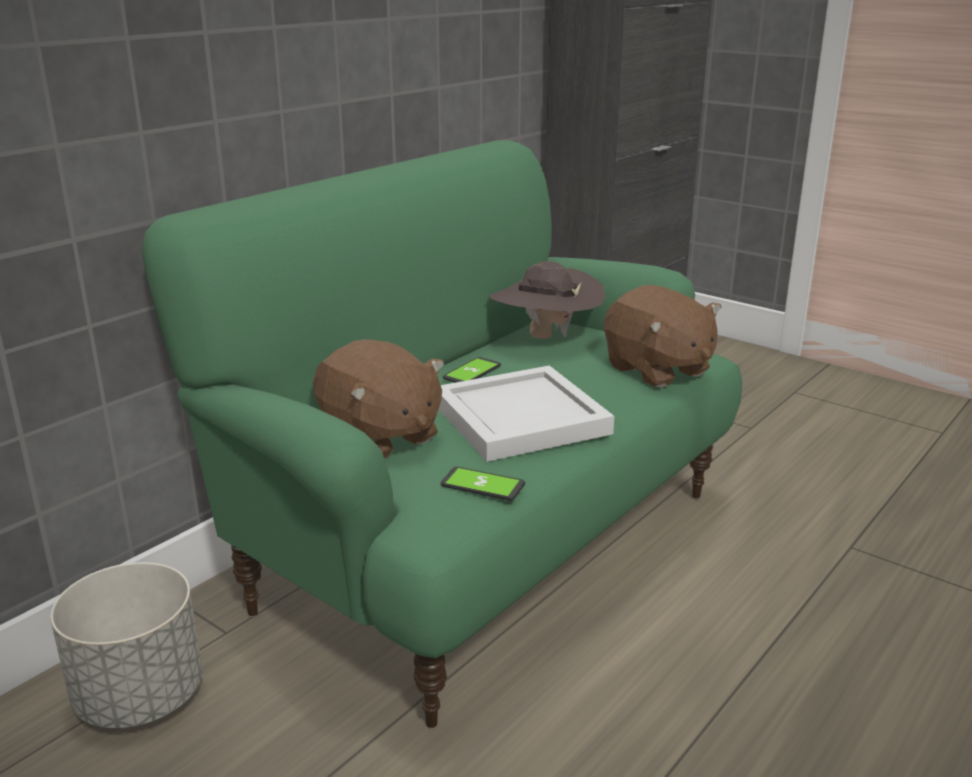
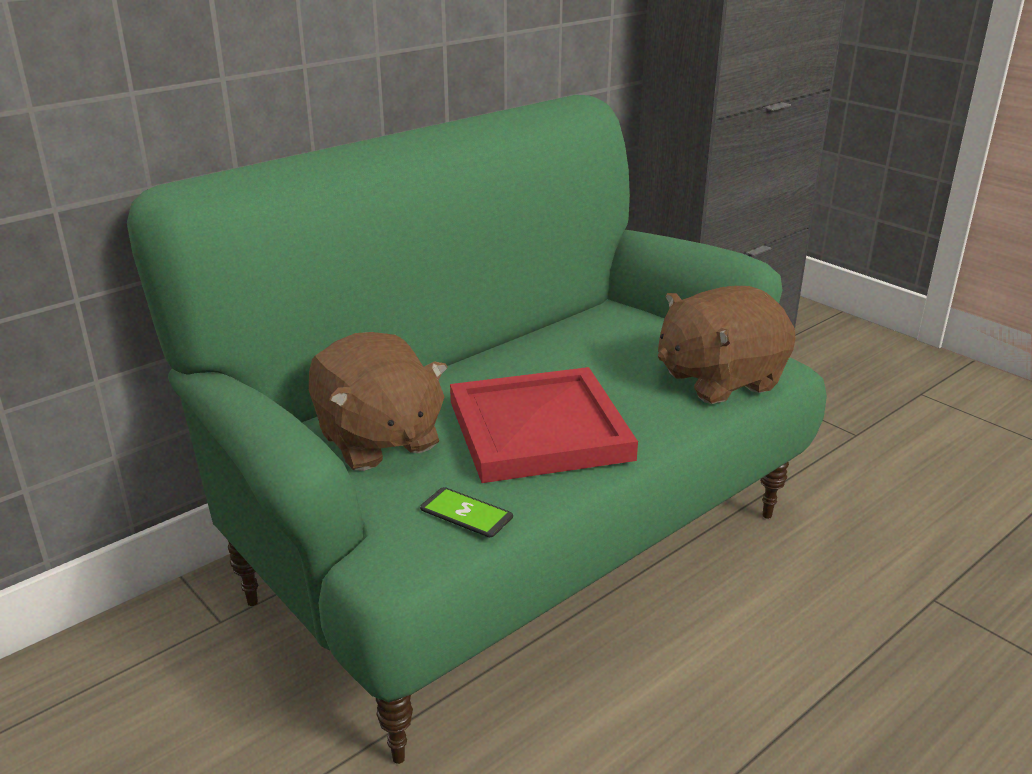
camera: 10 degrees right, 5 degrees up
grey planter [50,562,203,729] -> none
white tray [438,366,614,462] -> red tray [450,367,638,483]
phone [443,357,501,383] -> none
brown hat [489,261,605,339] -> none
brown plush toy [604,285,721,388] -> brown plush toy turned 90 degrees clockwise [658,286,796,404]

